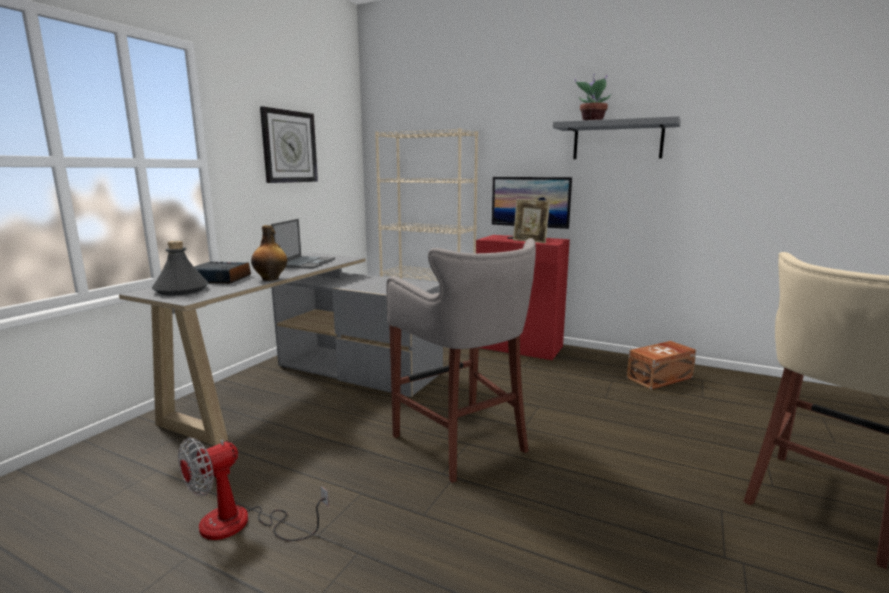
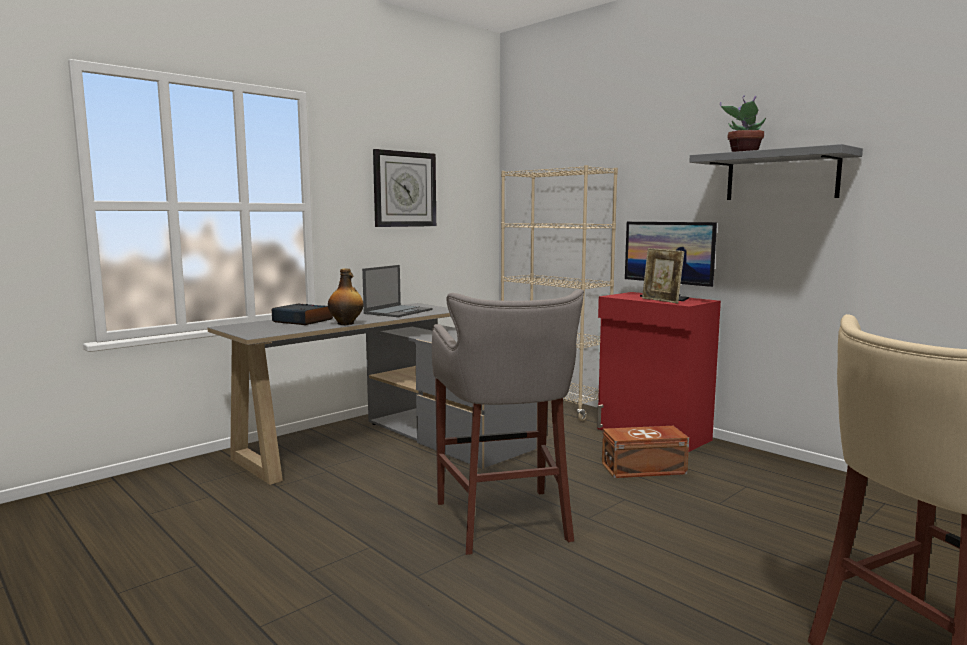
camera: 20 degrees right, 5 degrees down
grey bottle [152,241,209,296] -> none
fan [178,437,329,541] -> none
brown storage box [627,341,696,390] -> brown storage box moved to [602,426,689,478]

